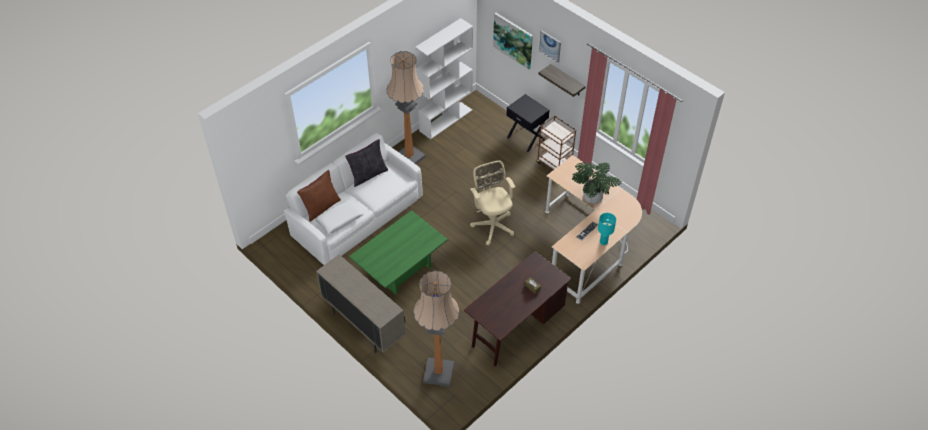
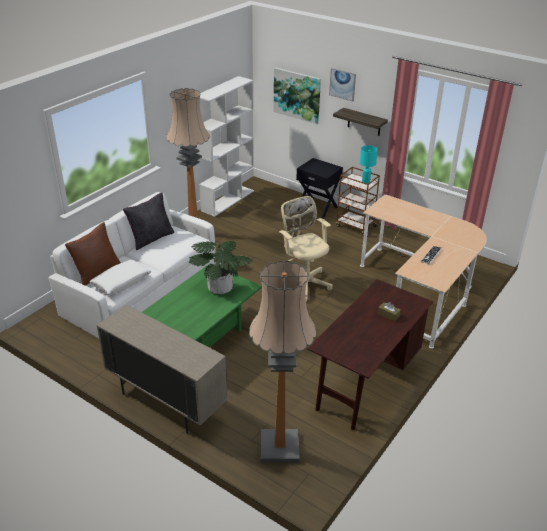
camera: 10 degrees left, 15 degrees down
potted plant [572,162,622,204] -> potted plant moved to [189,241,253,295]
turquoise table lamp [598,213,616,245] -> turquoise table lamp moved to [360,145,378,184]

